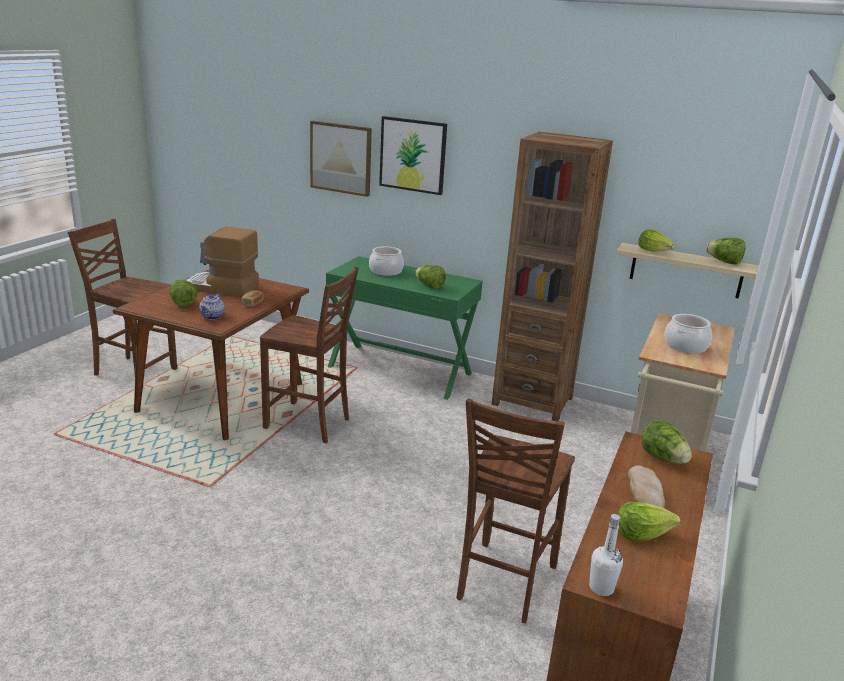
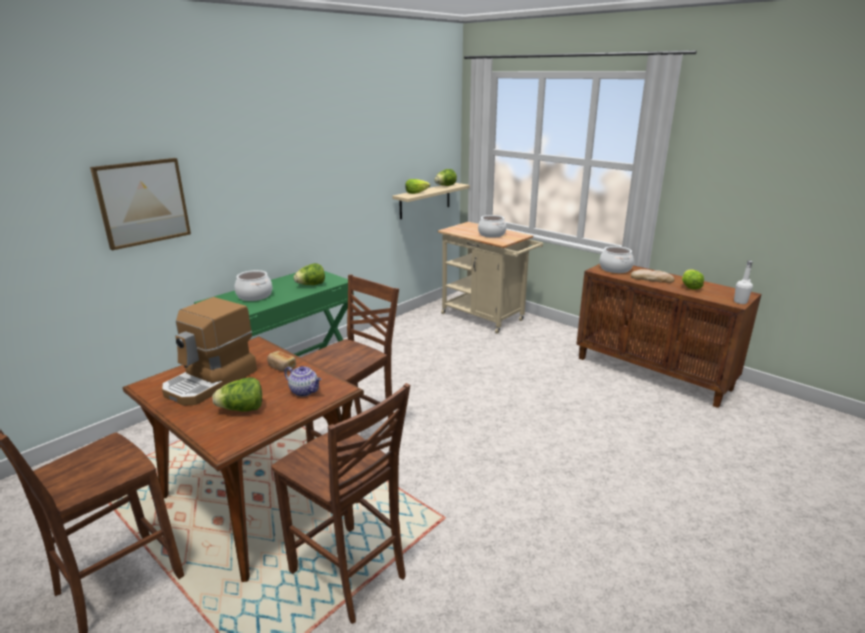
camera: 70 degrees left, 0 degrees up
picture [379,116,447,195] -> none
brown chair [457,398,575,623] -> brown chair moved to [272,383,410,624]
brown bookcase [492,132,613,422] -> none
lettuce [641,420,692,464] -> cooking pot [599,246,634,273]

